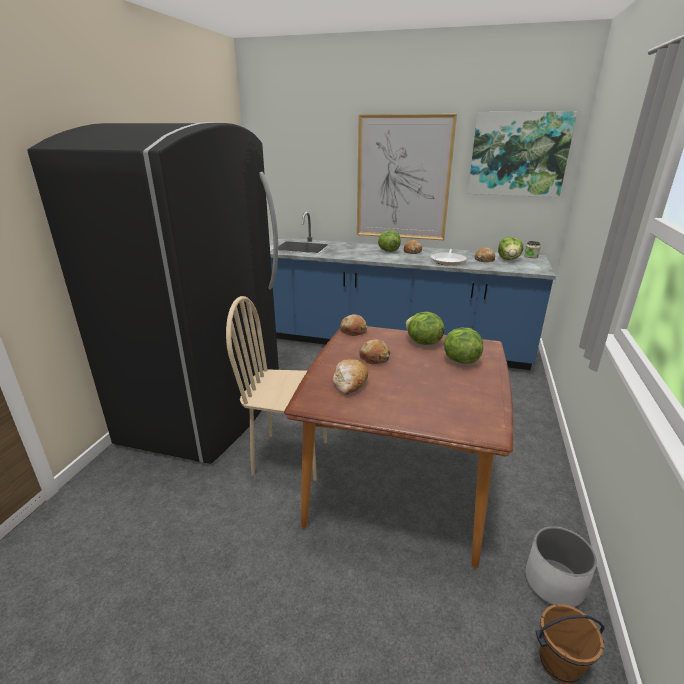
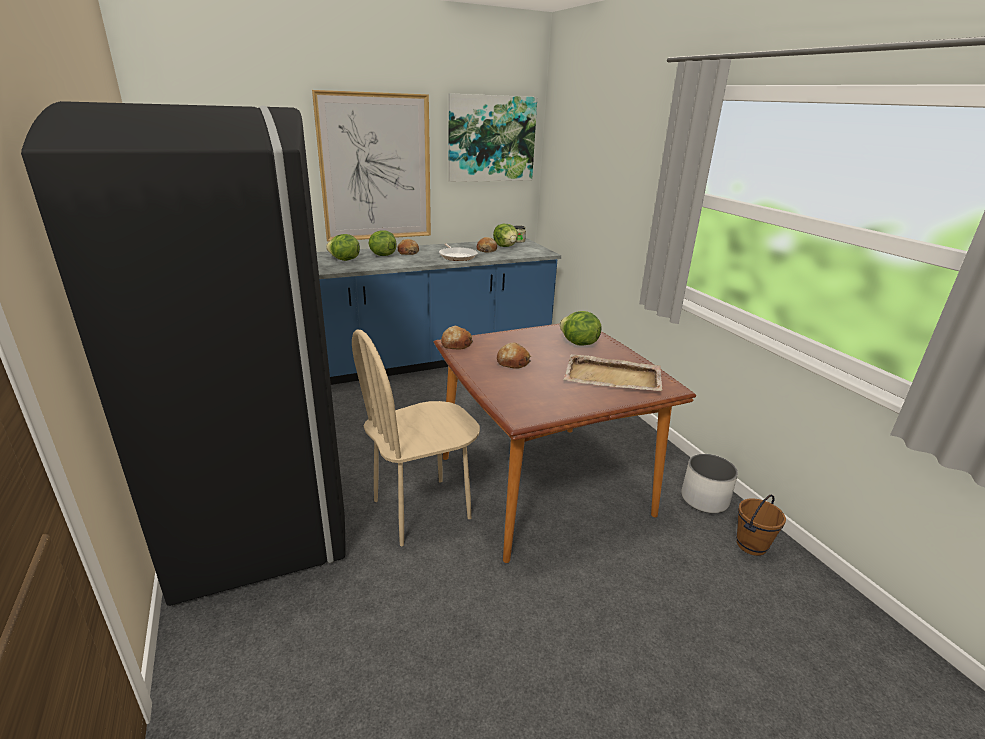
camera: 40 degrees left, 0 degrees up
bread [333,359,368,395] -> none
lettuce [406,312,445,345] -> lettuce moved to [326,234,360,261]
none -> beige tray [563,354,663,391]

